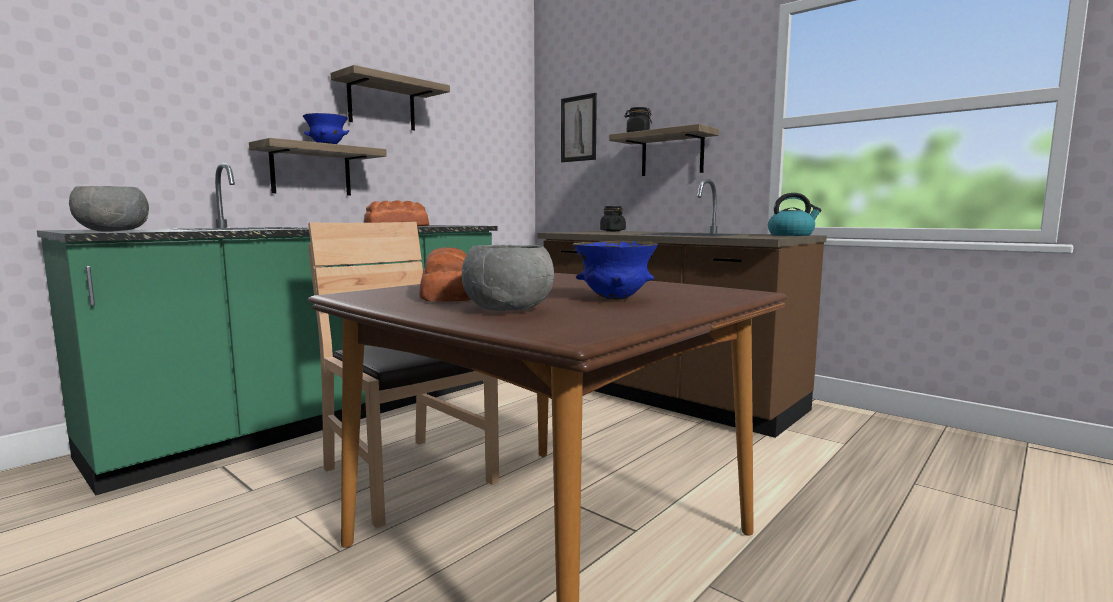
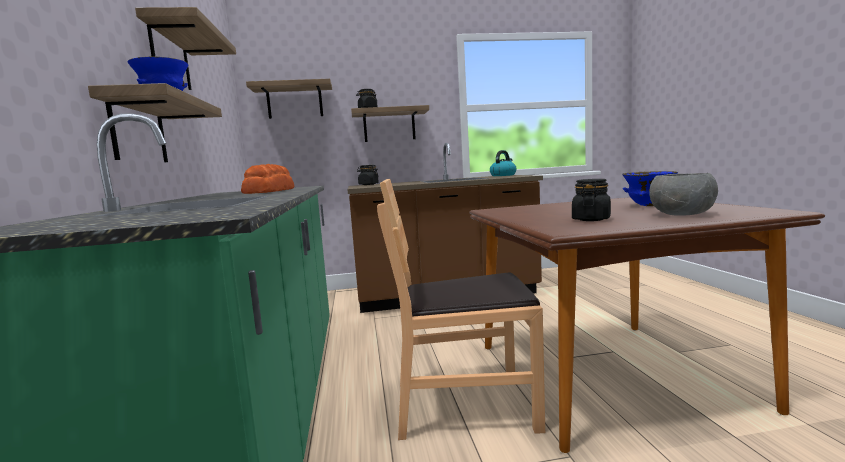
camera: 50 degrees left, 0 degrees up
grey bowl [69,186,149,232] -> none
bread [419,247,471,302] -> black jar [572,179,611,221]
picture [561,93,597,162] -> shelf [246,79,332,119]

